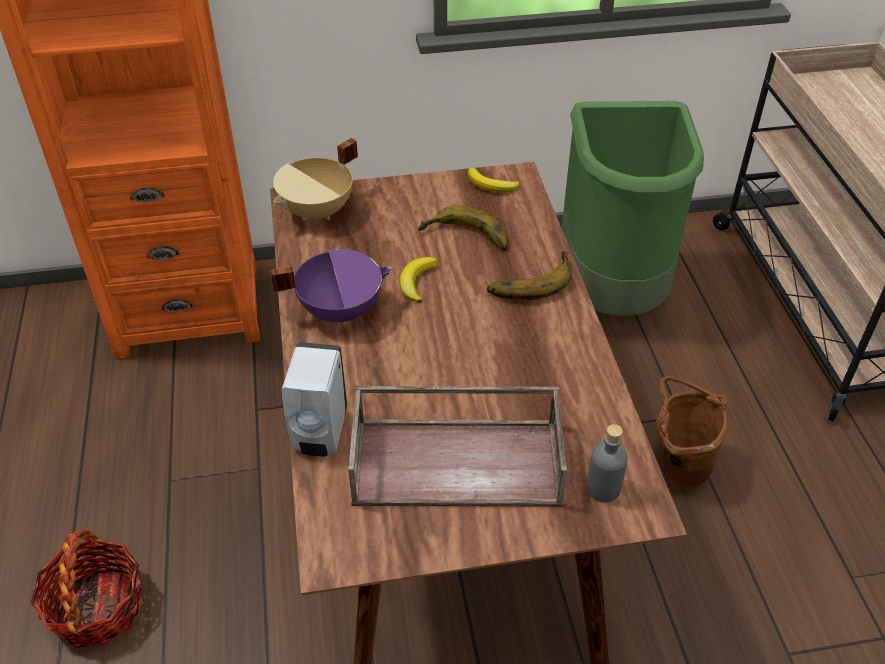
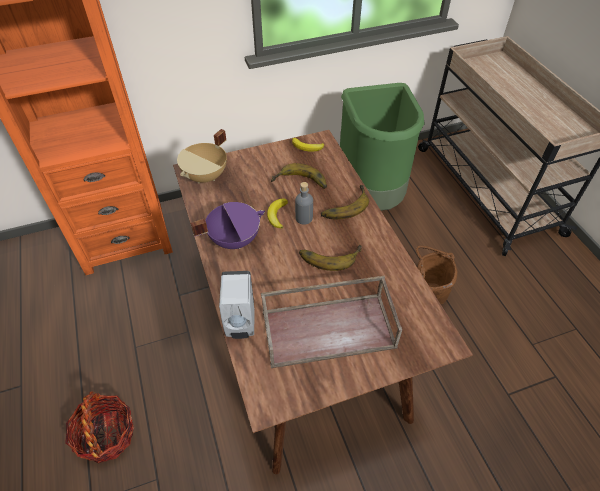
camera: 10 degrees left, 5 degrees up
grey bottle [586,424,628,502] -> grey bottle moved to [295,182,313,225]
none -> banana [299,245,362,271]

